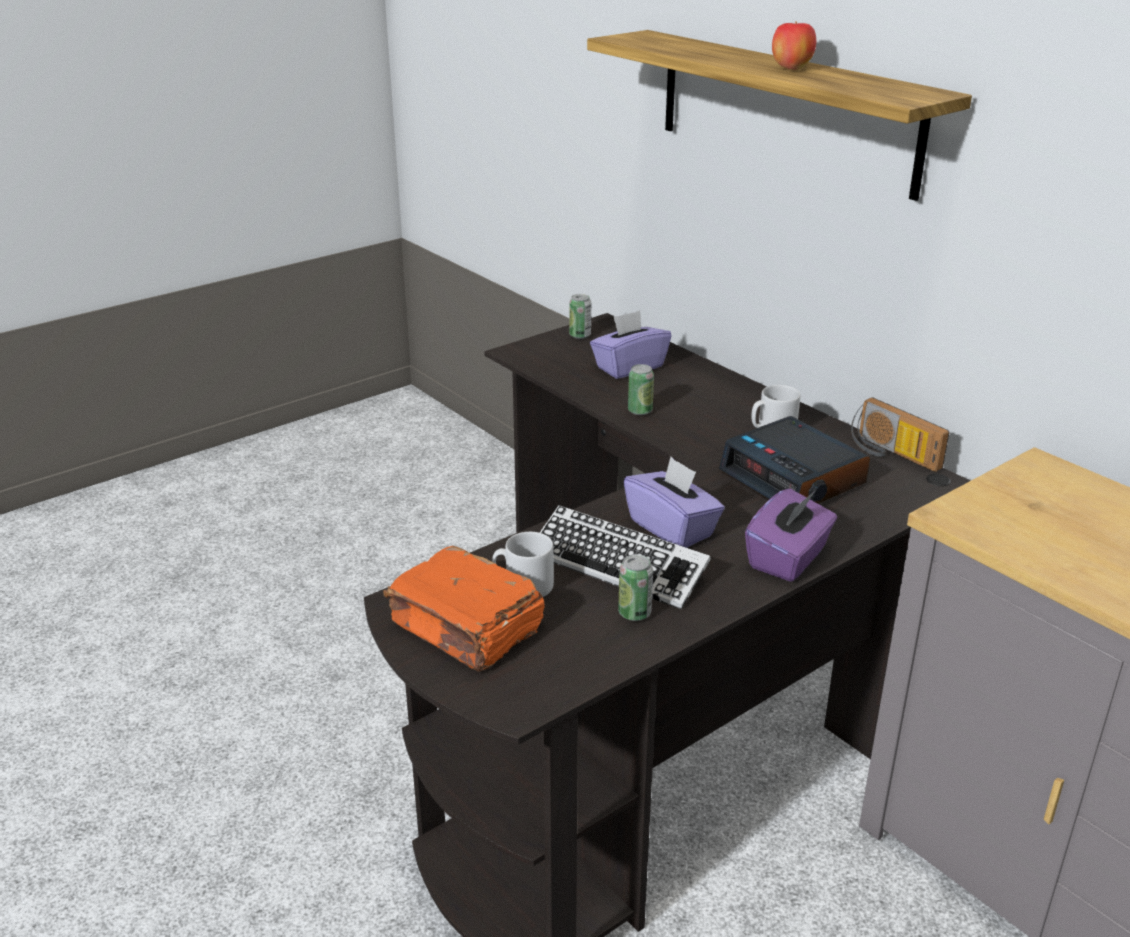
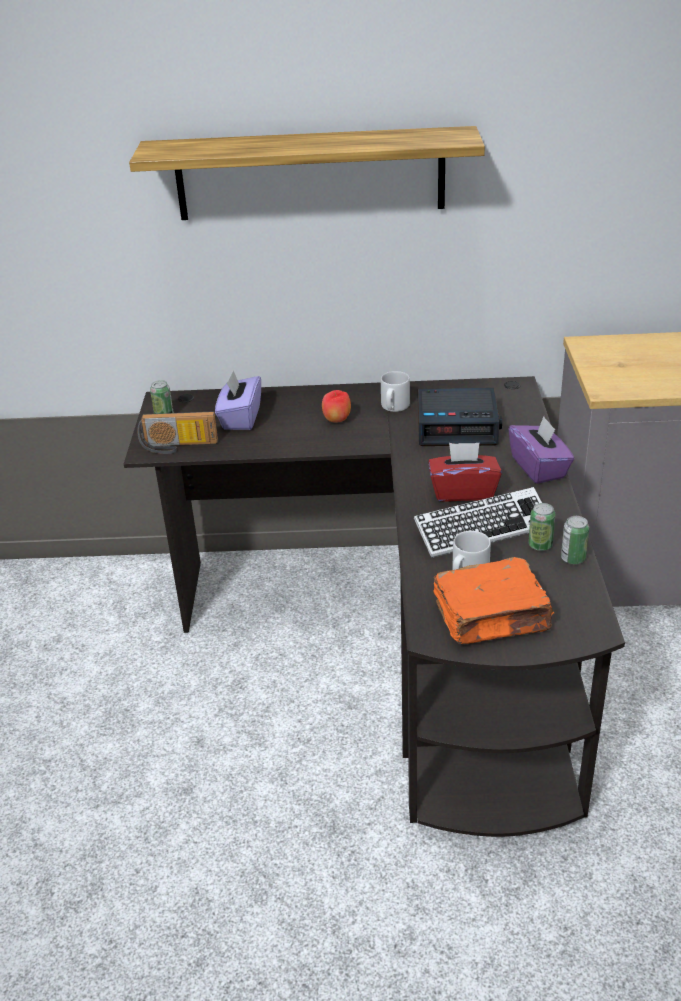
camera: 50 degrees left, 5 degrees up
purple tissue box [624,457,725,548] -> red tissue box [428,443,502,502]
can [628,364,654,415] -> can moved to [561,516,589,564]
apple [772,21,816,70] -> apple moved to [322,390,351,423]
radio [851,397,949,472] -> radio moved to [137,412,218,454]

